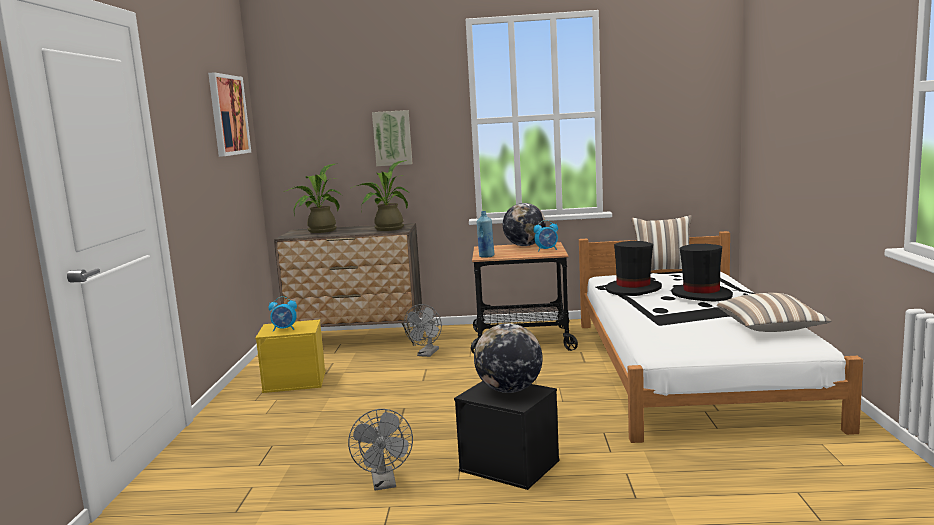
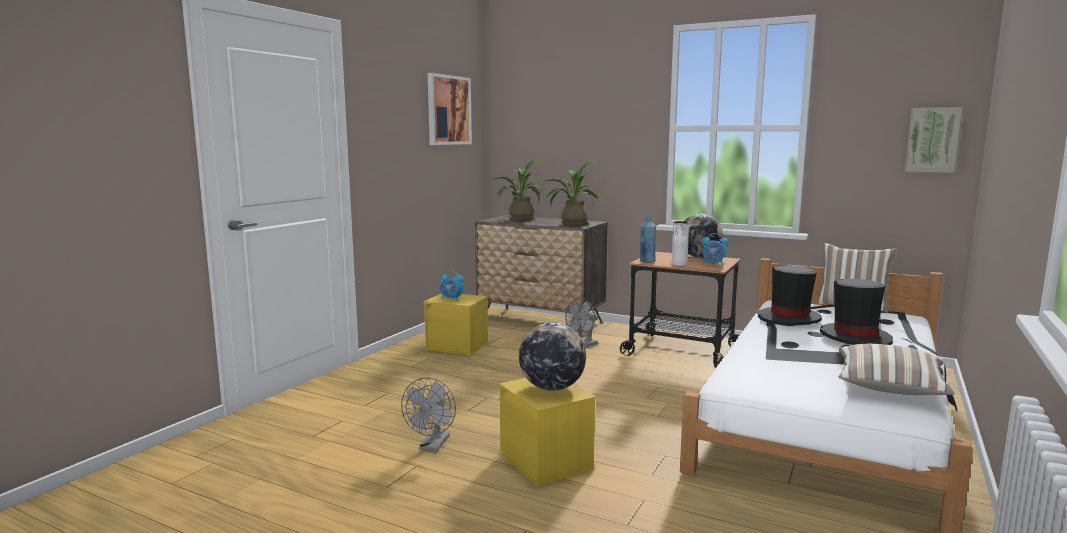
camera: 25 degrees right, 0 degrees up
picture [372,110,413,166] -> picture moved to [905,107,962,173]
black storage box [454,381,559,490] -> yellow storage box [499,378,596,487]
none -> white vase [672,221,689,266]

